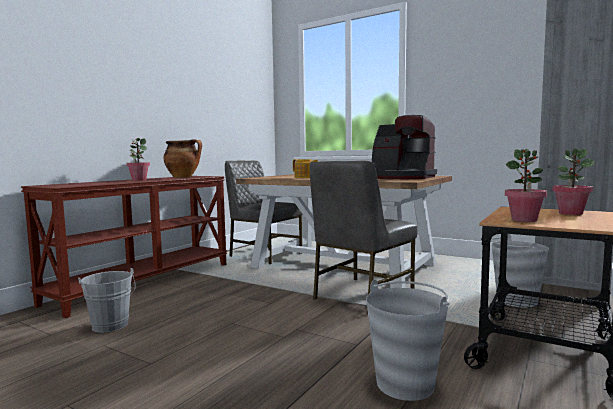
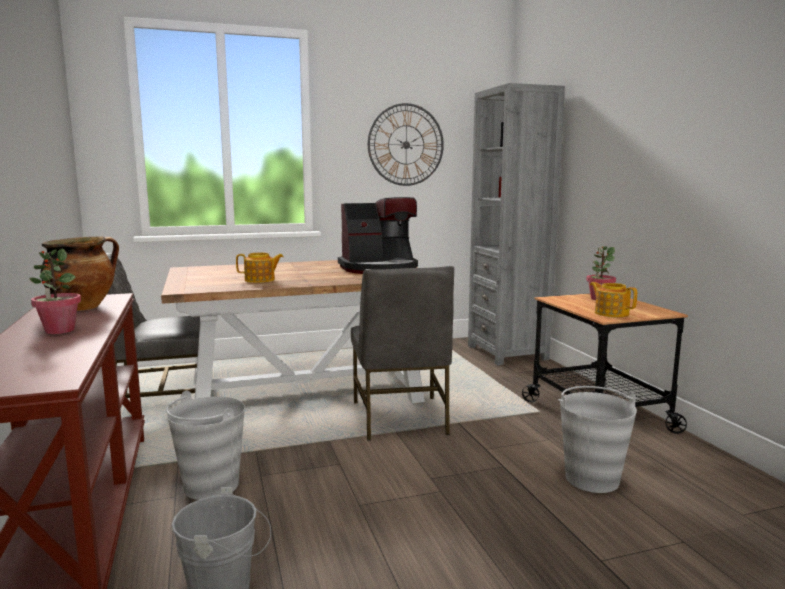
camera: 50 degrees left, 5 degrees up
grey bucket [491,234,549,308] -> grey bucket moved to [166,390,245,500]
potted plant [505,149,547,222] -> teapot [590,282,637,317]
none -> wall clock [368,103,444,186]

